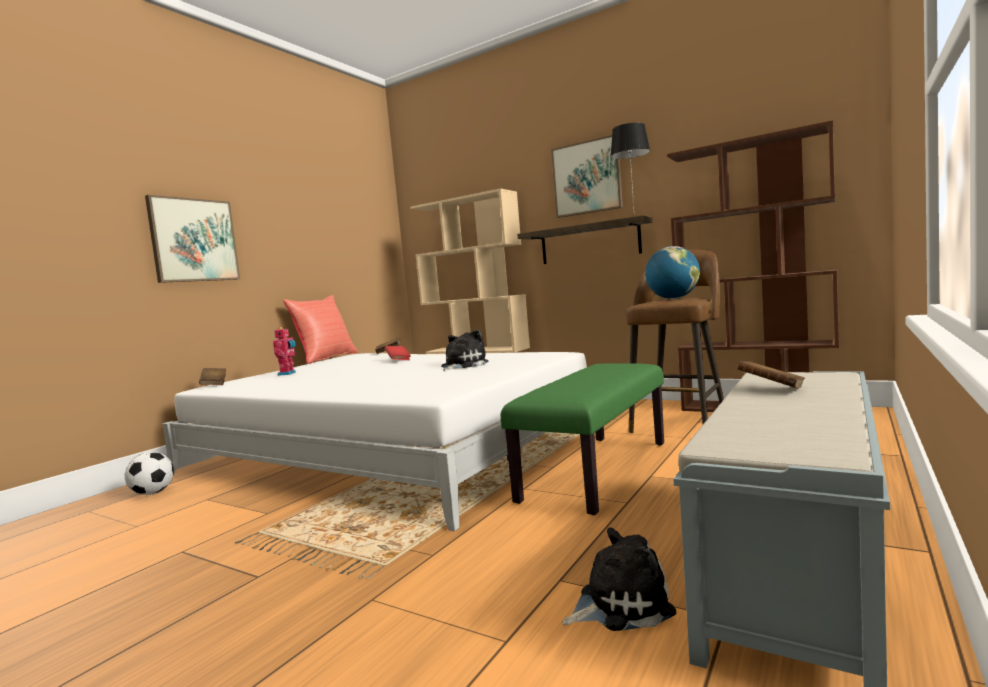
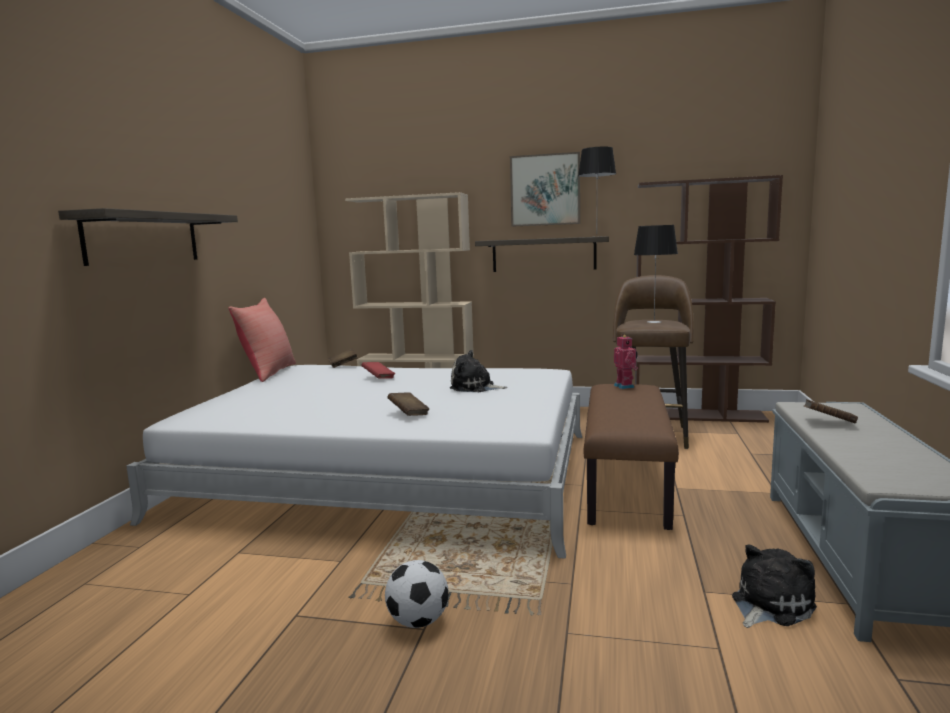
camera: 20 degrees left, 5 degrees up
football [125,452,174,495] -> football moved to [385,560,449,628]
picture [145,195,240,283] -> shelf [58,208,238,266]
brown book [199,368,226,385] -> brown book moved to [387,392,430,416]
toy robot [273,327,297,376] -> toy robot moved to [614,335,638,389]
plush toy [441,330,489,371] -> plush toy turned 90 degrees counterclockwise [450,350,507,392]
green bench [500,363,664,515] -> brown bench [584,384,679,530]
globe [645,246,700,299] -> table lamp [634,225,678,323]

